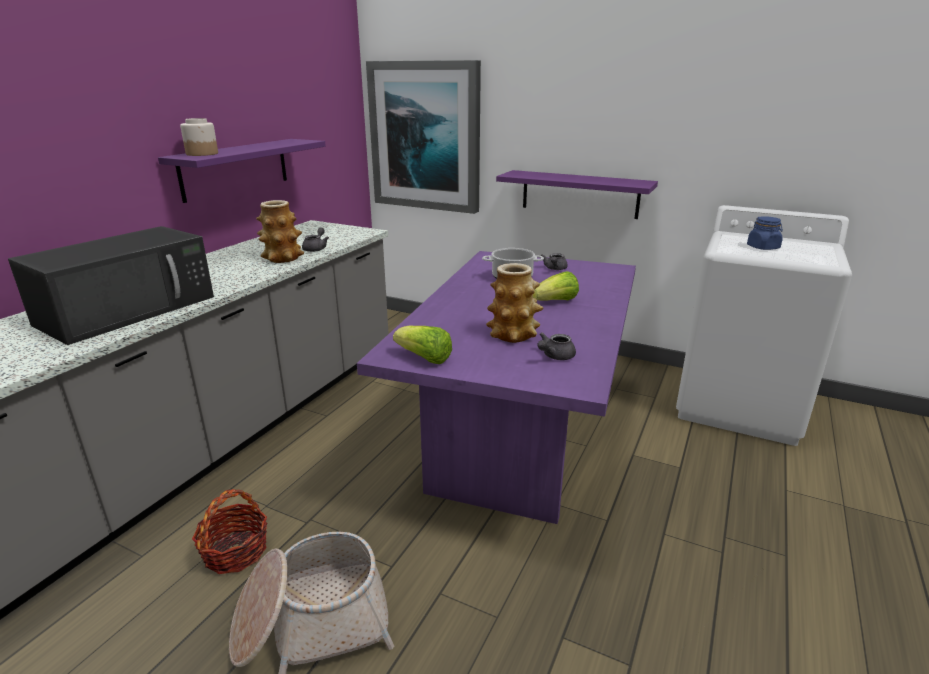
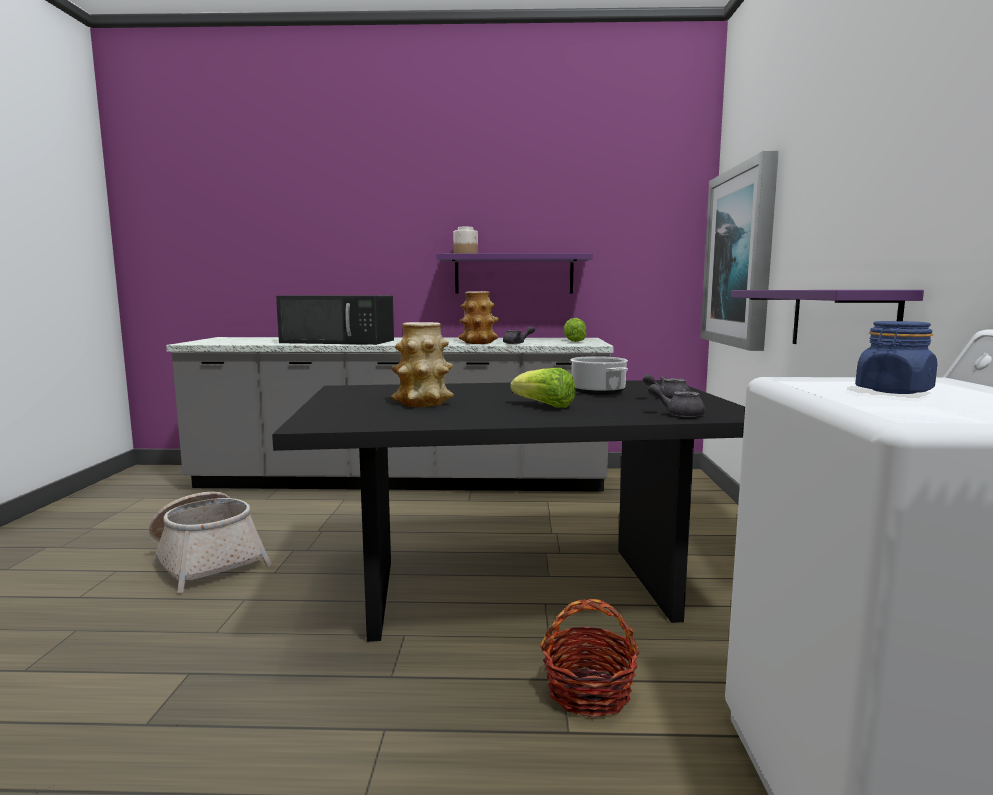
camera: 65 degrees right, 15 degrees down
basket [192,489,267,574] -> basket moved to [540,599,639,718]
purple dining table [357,251,636,524] -> black dining table [272,380,745,642]
lettuce [393,326,452,364] -> lettuce moved to [563,318,587,342]
grey teapot [537,332,576,360] -> grey teapot moved to [648,384,705,417]

